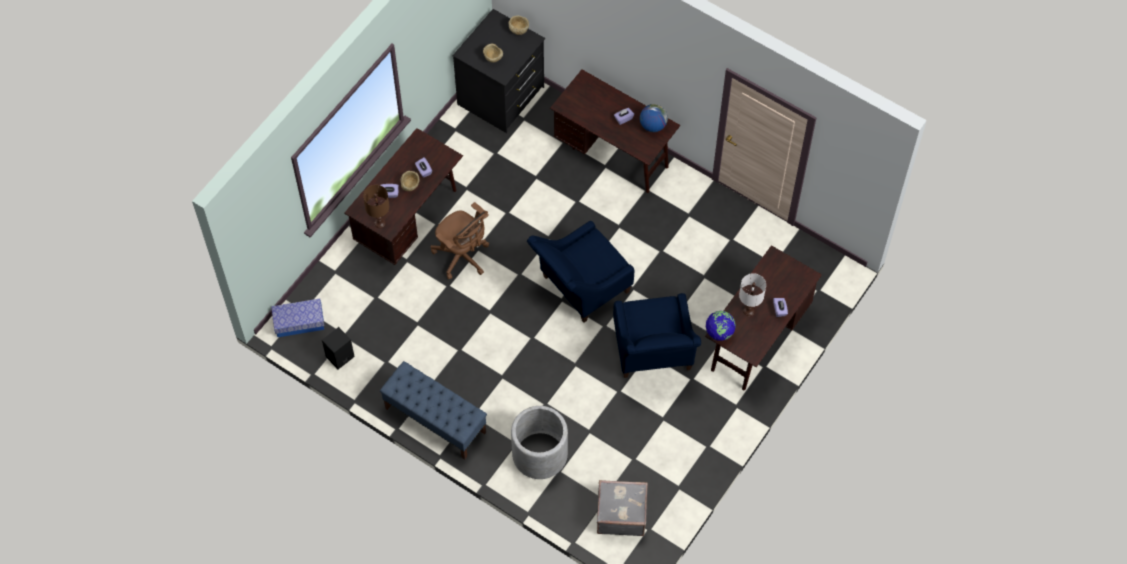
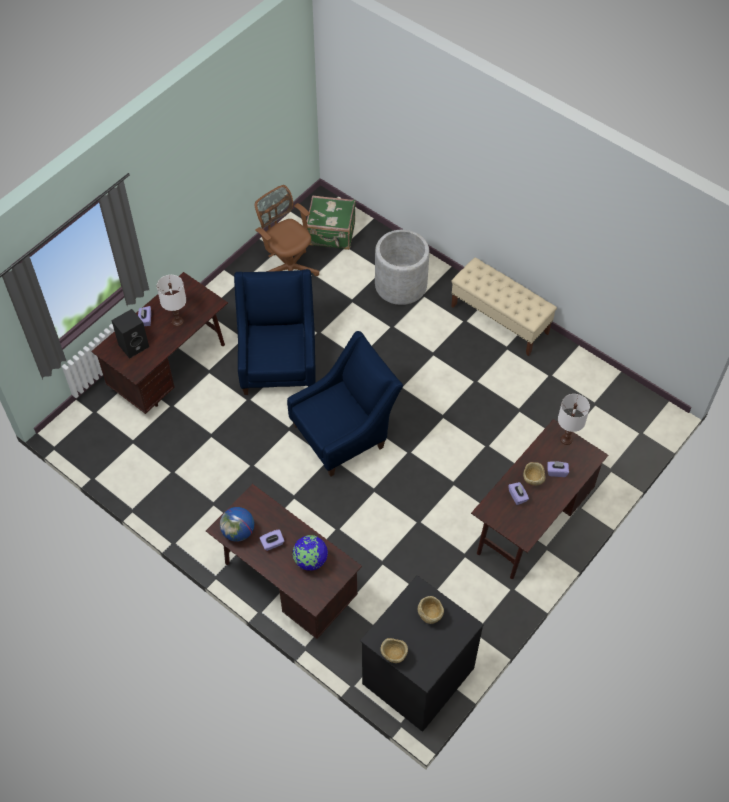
camera: 175 degrees left, 5 degrees down
storage box [271,299,324,337] -> none
black speaker [322,327,355,369] -> black speaker moved to [111,309,149,359]
brown table lamp [363,185,390,228] -> white table lamp [558,394,590,445]
blue bench [380,361,487,460] -> beige bench [451,257,557,356]
brown office chair [431,202,489,280] -> brown office chair moved to [254,185,319,276]
grey suitcase [597,480,648,536] -> green suitcase [307,195,356,250]
globe [706,311,736,341] -> globe moved to [292,535,328,571]

